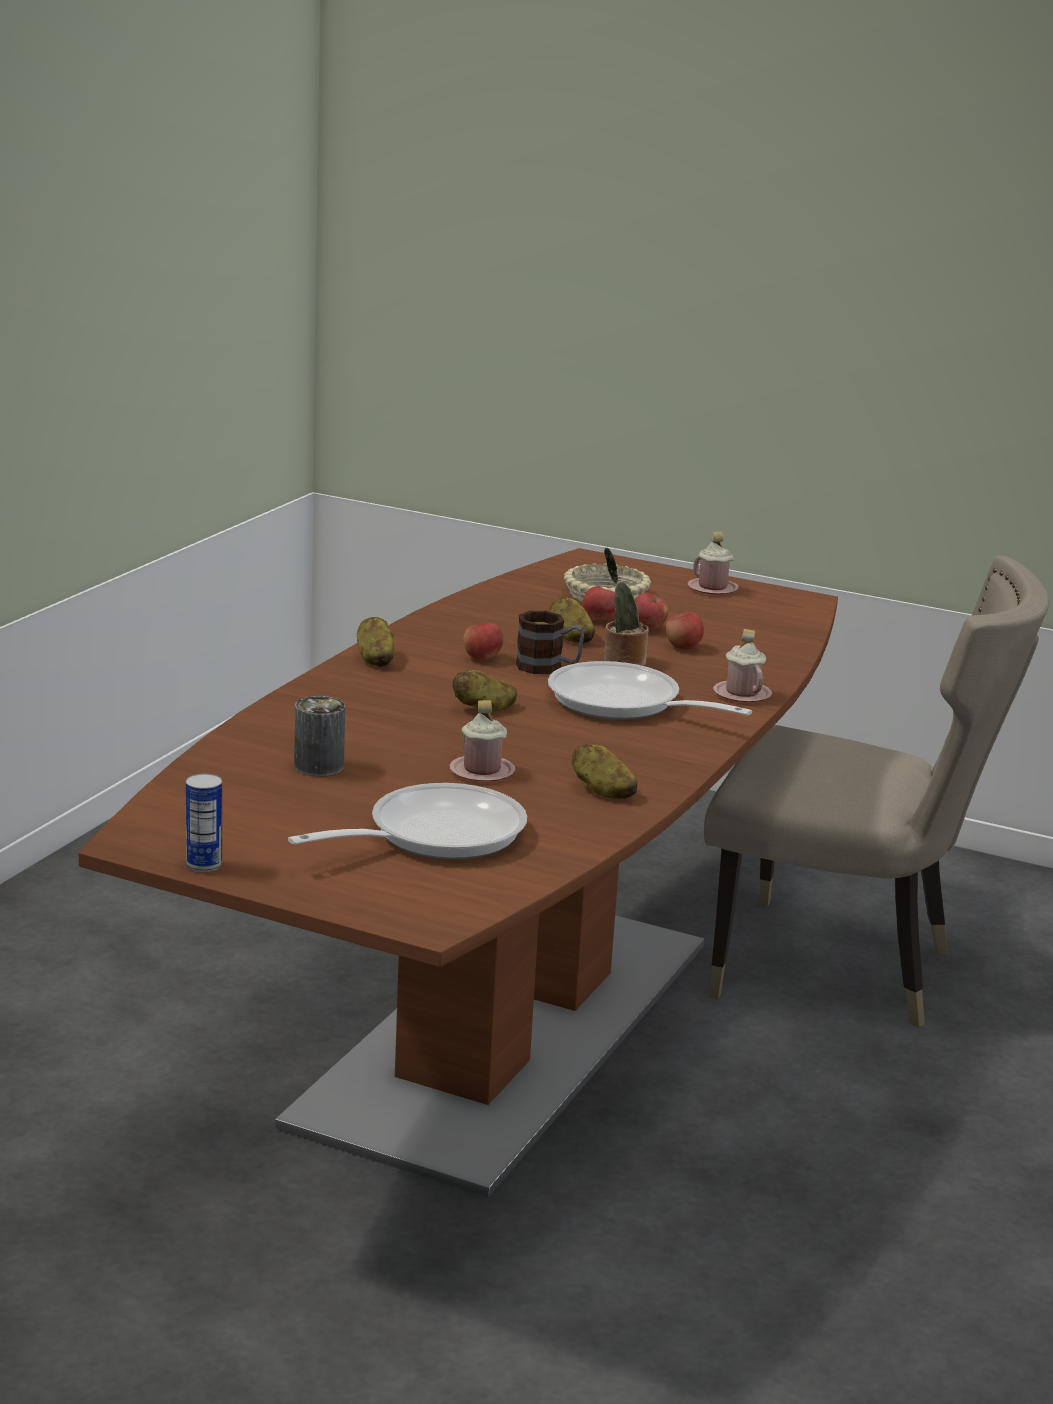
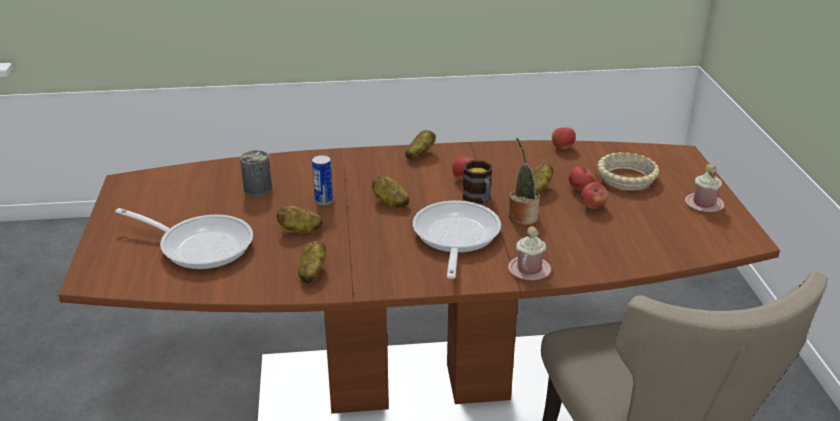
camera: 60 degrees right, 10 degrees up
can [186,773,222,872] -> can moved to [312,155,333,205]
pink mug [449,700,515,781] -> potato [276,206,322,234]
apple [666,612,704,650] -> apple moved to [552,127,576,150]

